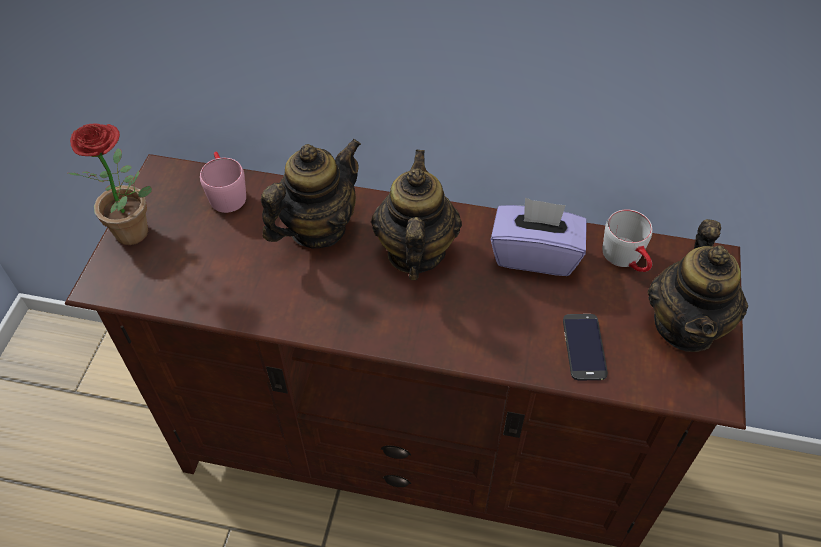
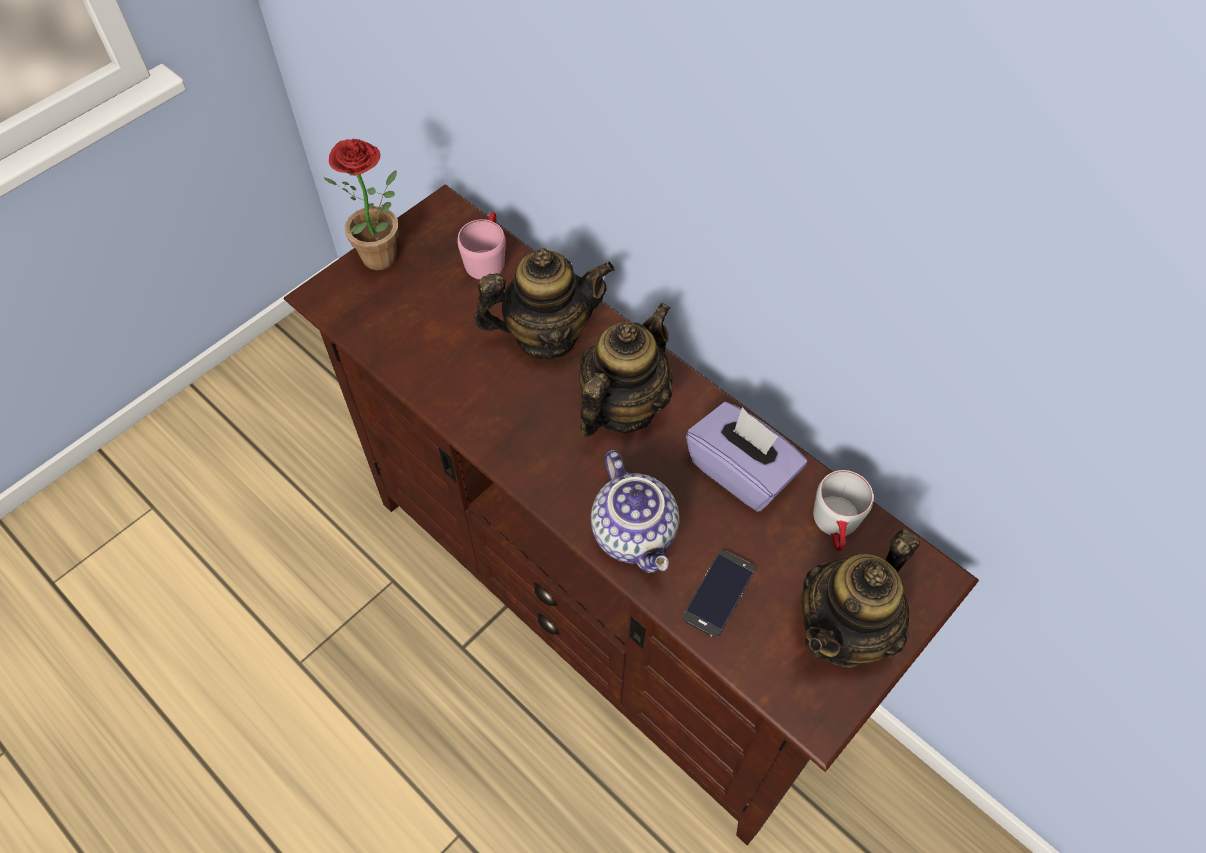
camera: 30 degrees right, 5 degrees up
none -> teapot [591,450,679,573]

